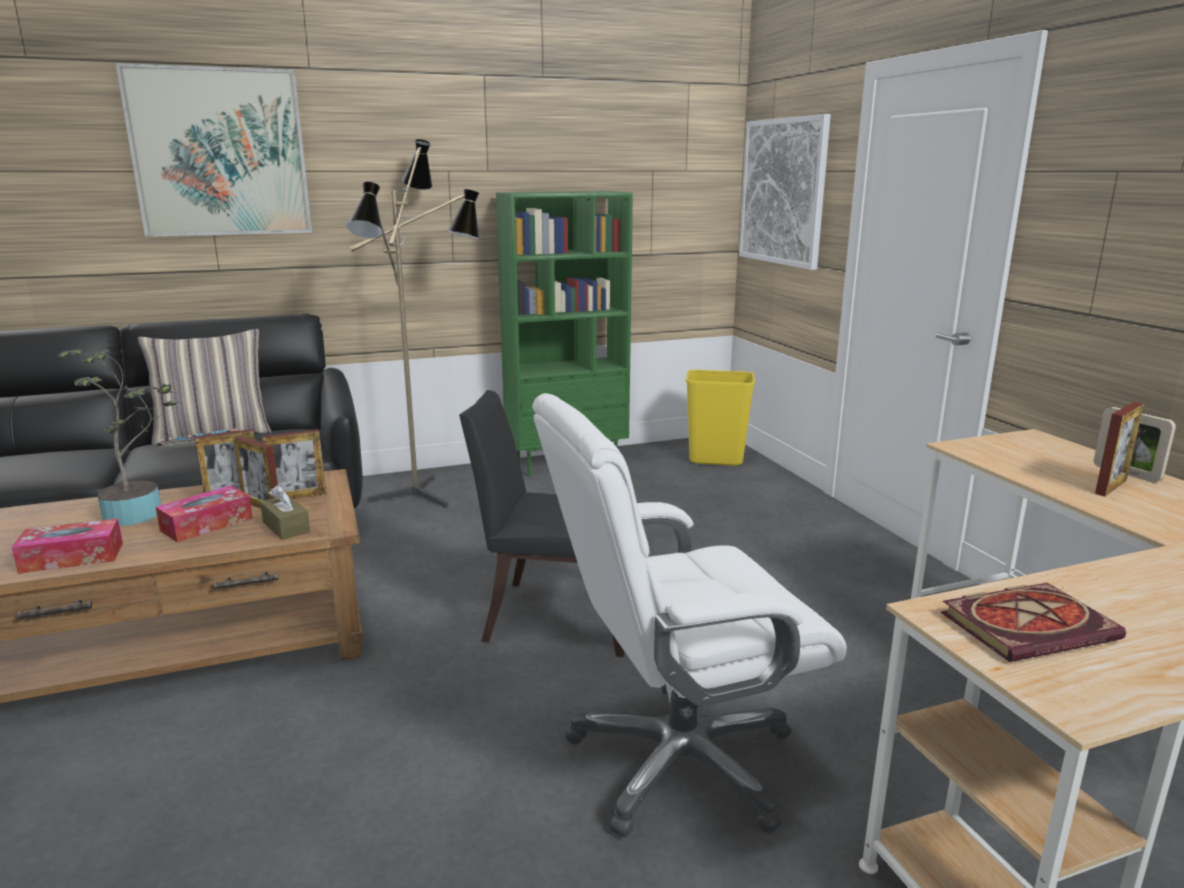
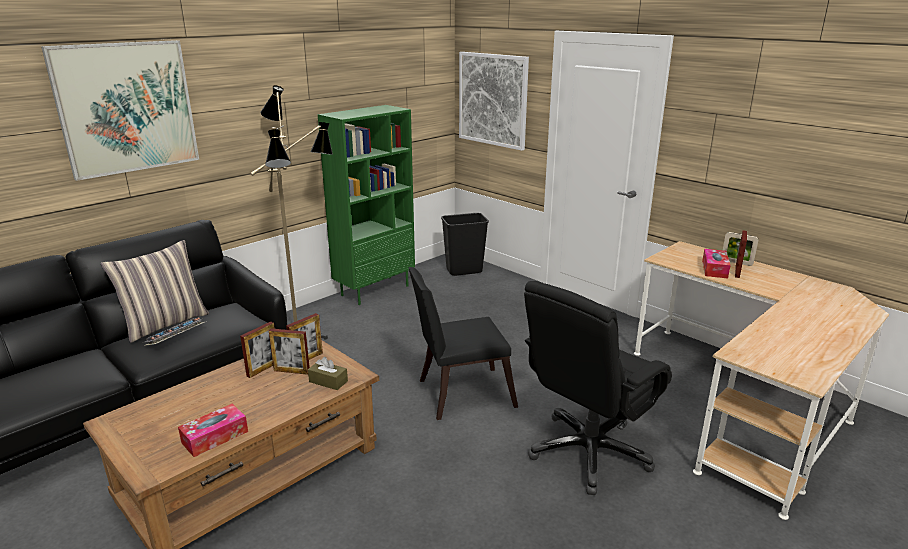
camera: 25 degrees left, 5 degrees up
potted plant [57,349,179,526] -> none
tissue box [156,486,253,543] -> tissue box moved to [702,249,731,278]
white office chair [532,393,847,837] -> black office chair [524,281,672,495]
yellow trash can [686,370,755,466] -> black trash can [441,213,489,276]
book [941,583,1126,662] -> none

